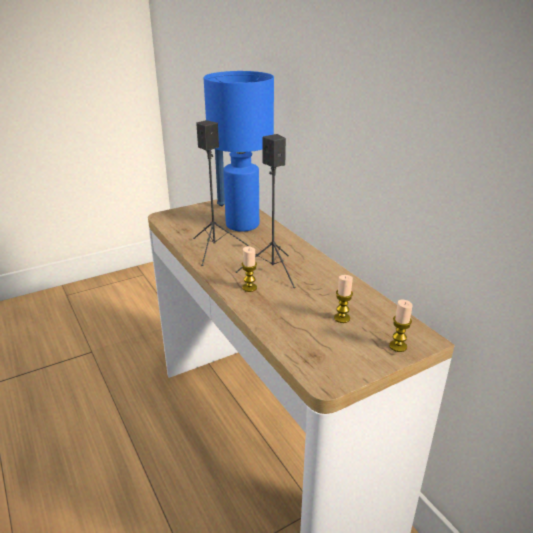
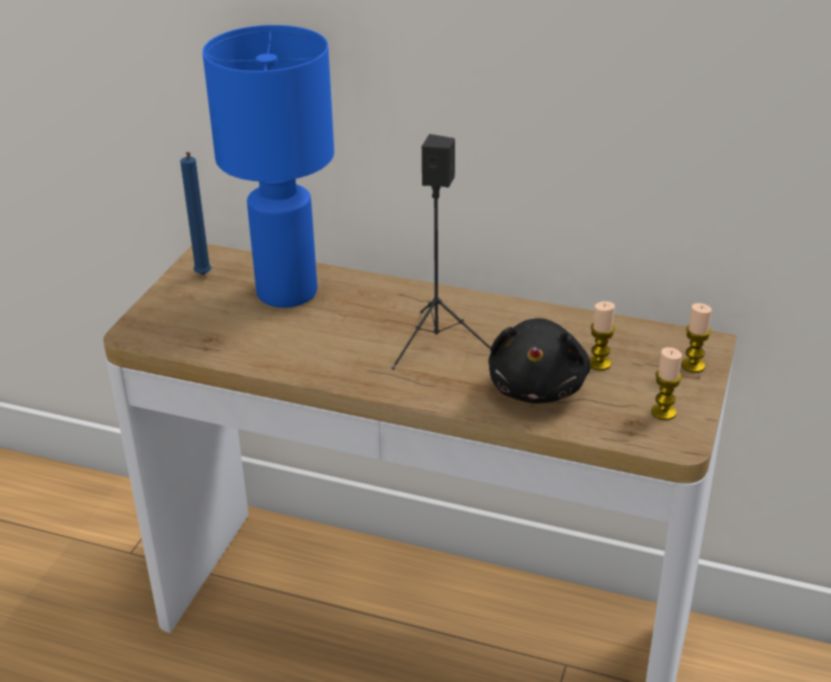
camera: 40 degrees left, 5 degrees up
black speaker [193,120,249,266] -> none
candle [242,246,257,292] -> candle moved to [651,347,682,420]
none -> black plush toy [488,318,591,403]

